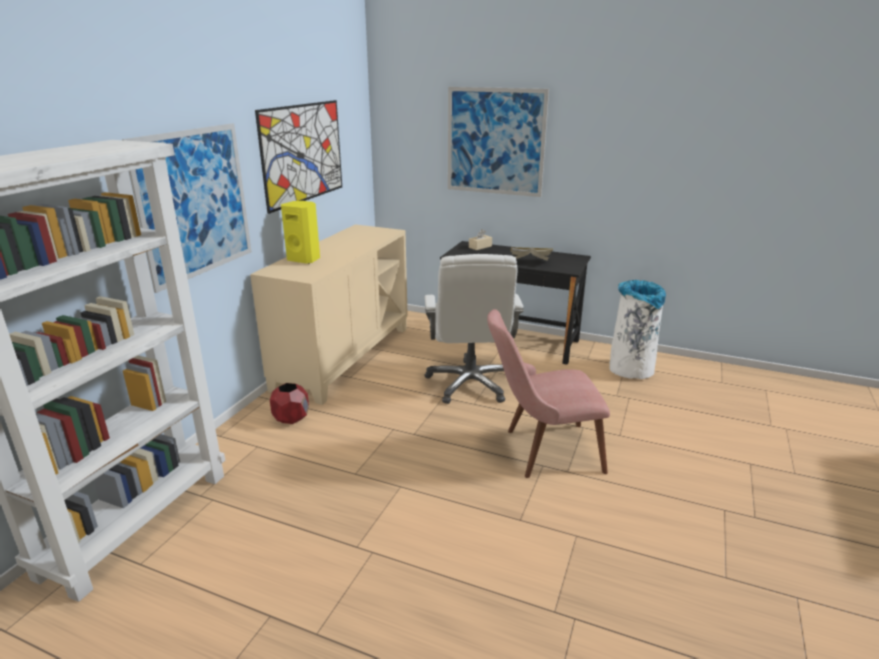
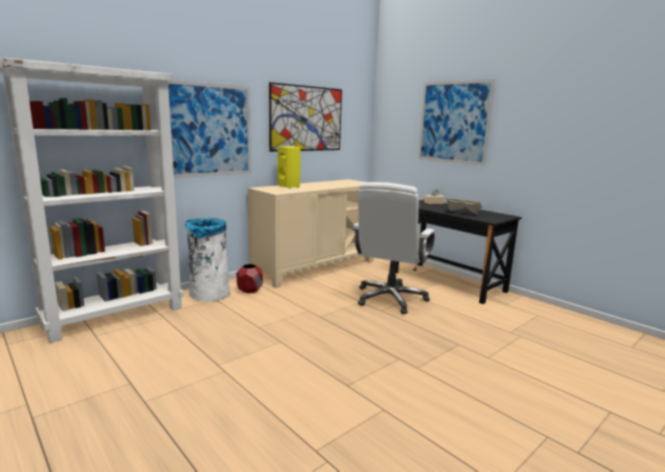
camera: 25 degrees right, 10 degrees down
pink chair [487,309,610,478] -> none
white trash can [609,280,666,379] -> white trash can moved to [185,218,230,301]

